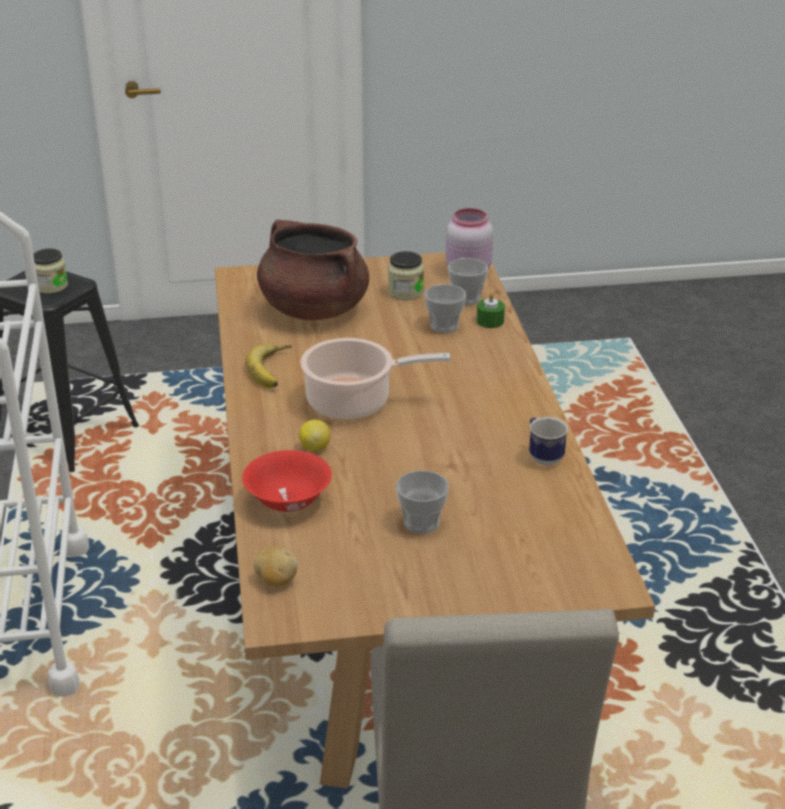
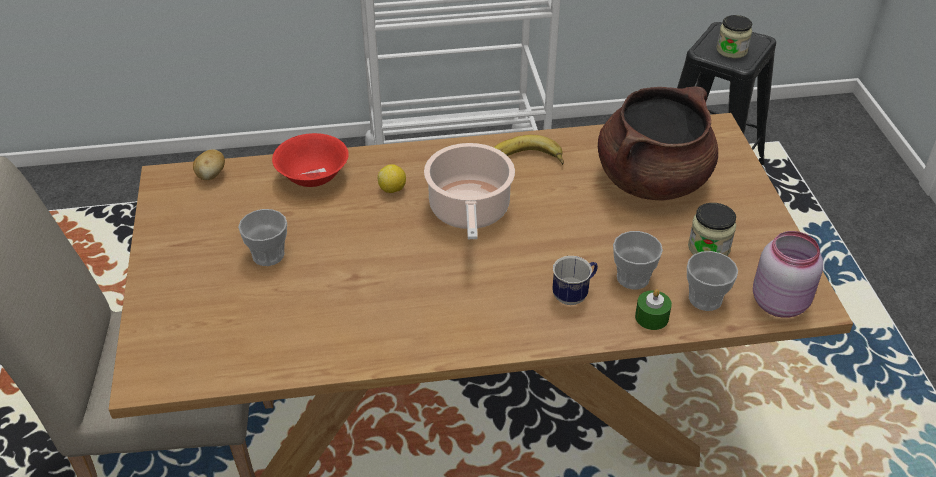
camera: 90 degrees right, 10 degrees up
mug [529,417,568,466] -> mug moved to [552,256,598,305]

